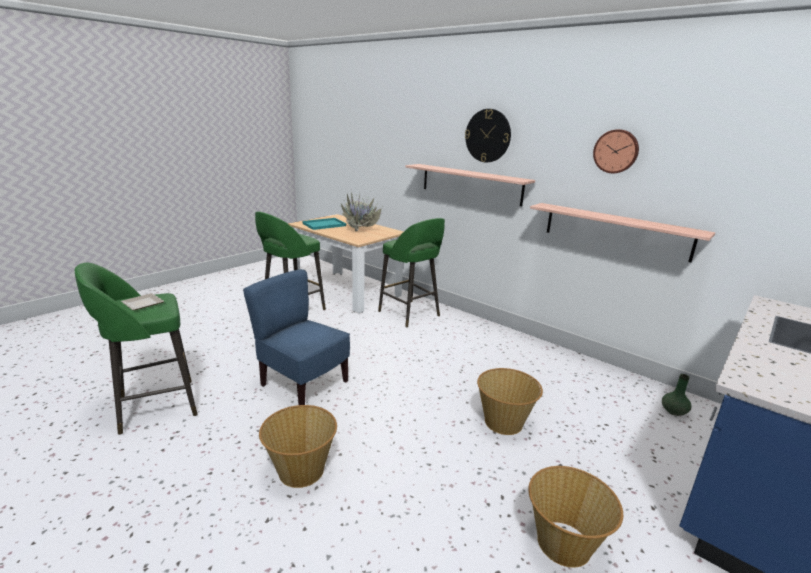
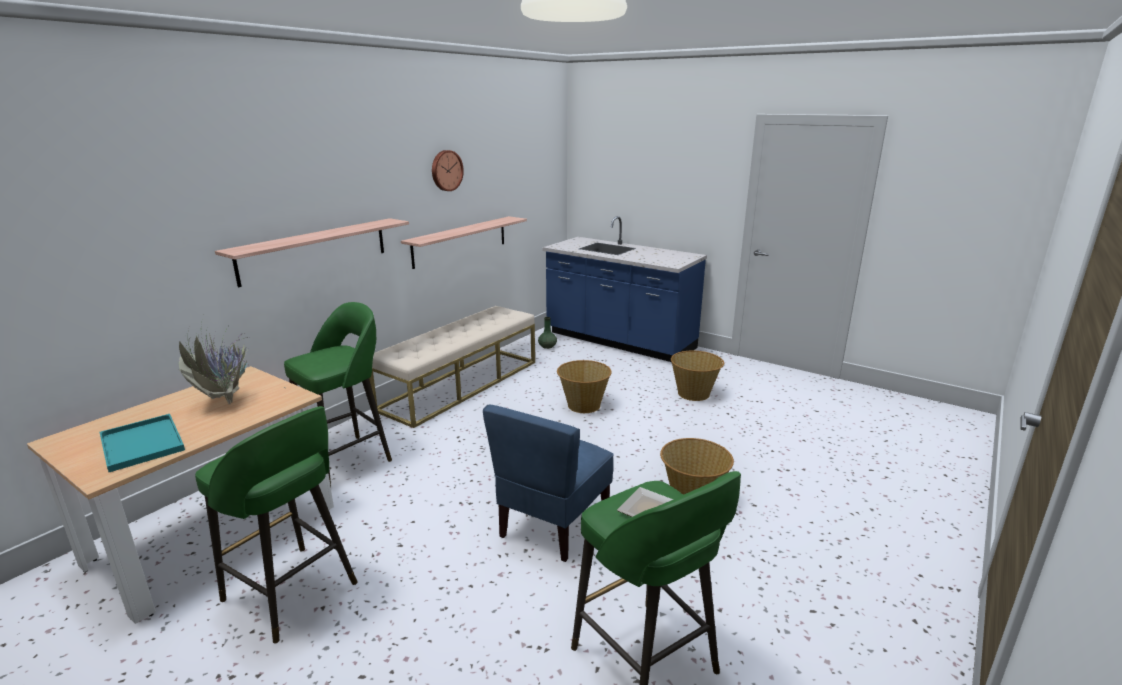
camera: 95 degrees left, 0 degrees up
wall clock [465,109,511,162] -> none
none -> beige bench [369,306,535,428]

